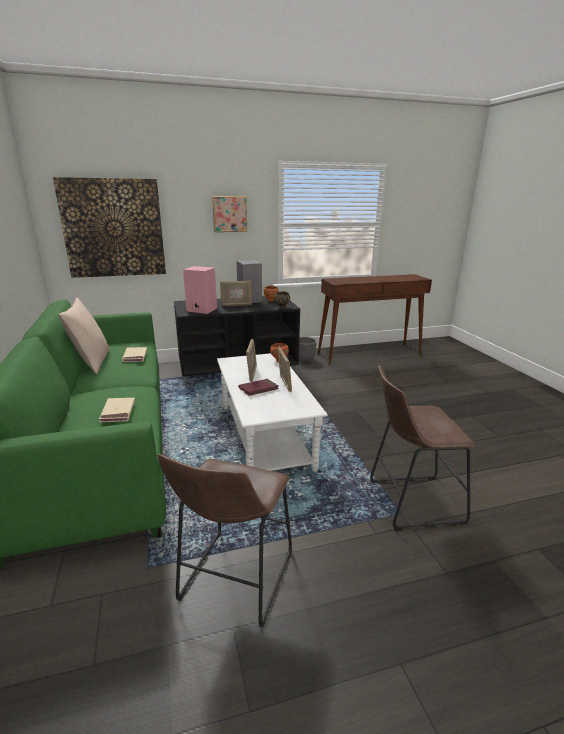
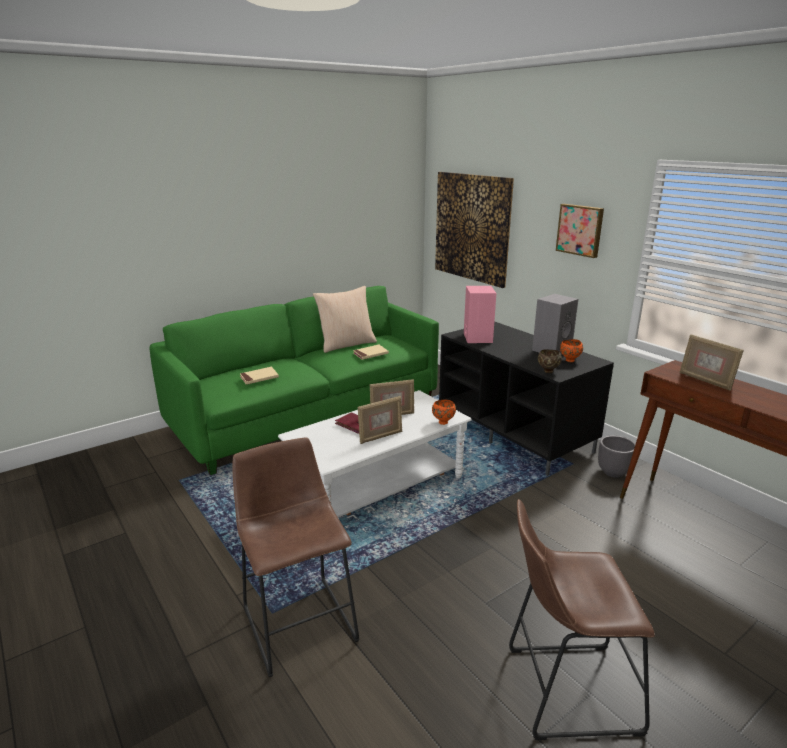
camera: 70 degrees right, 0 degrees up
brown stool [158,454,292,628] -> brown stool moved to [509,499,655,740]
picture frame [220,281,252,307] -> picture frame moved to [680,334,744,391]

